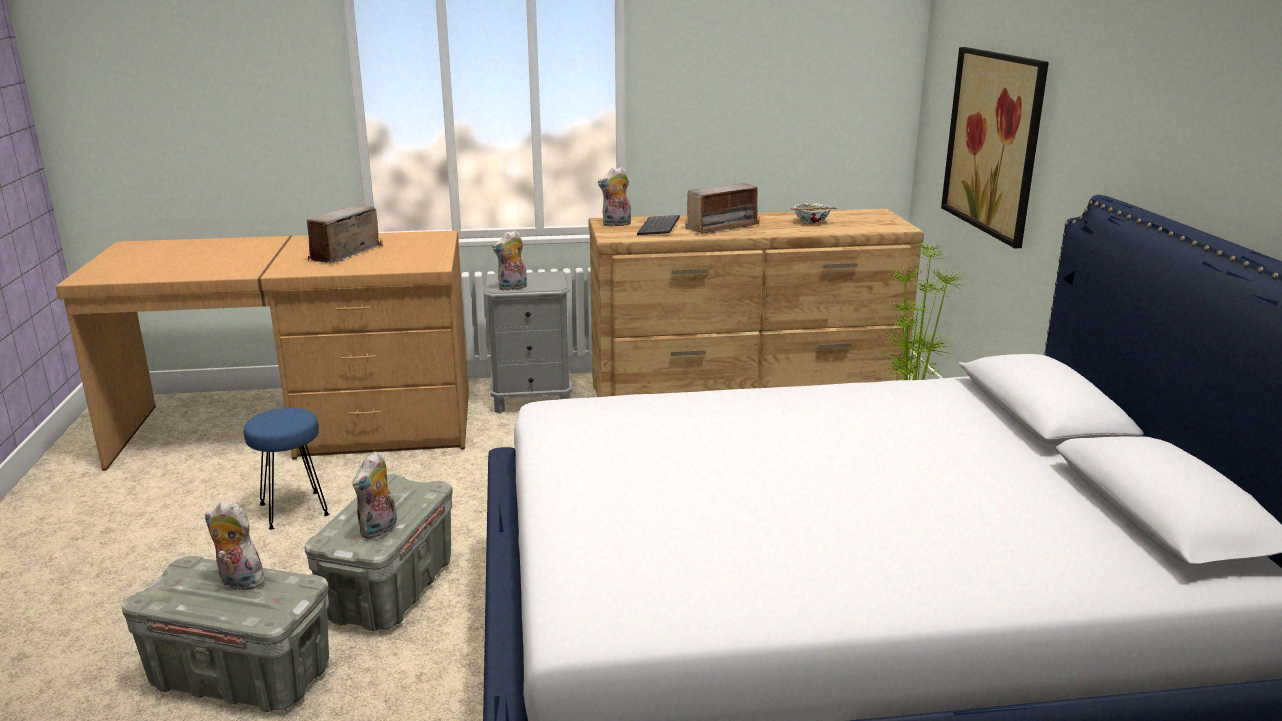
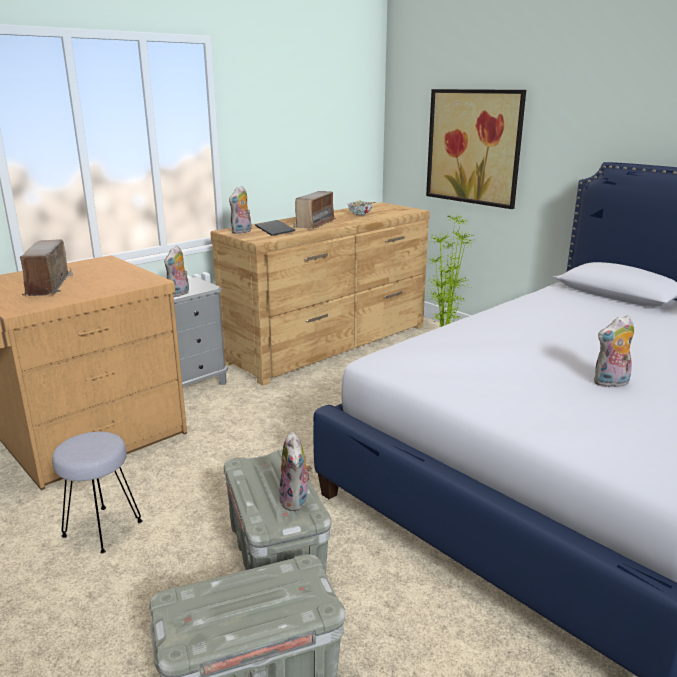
camera: 35 degrees left, 0 degrees up
plush toy [205,501,268,590] -> plush toy moved to [594,316,634,388]
blue stool [244,408,329,530] -> grey stool [52,432,143,553]

